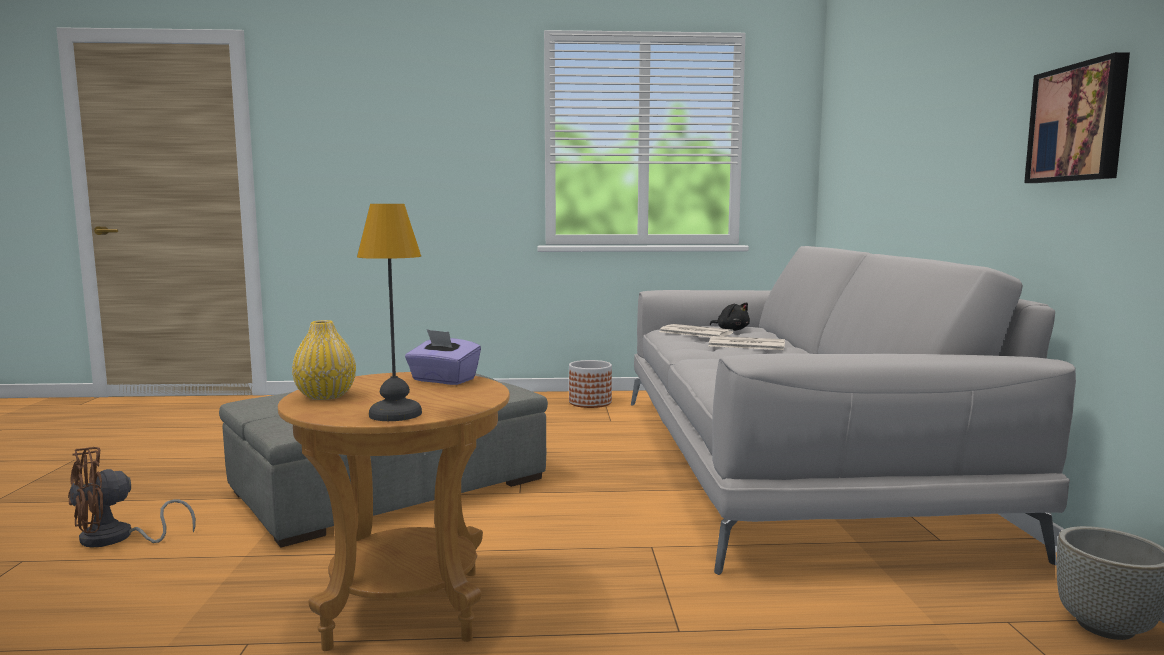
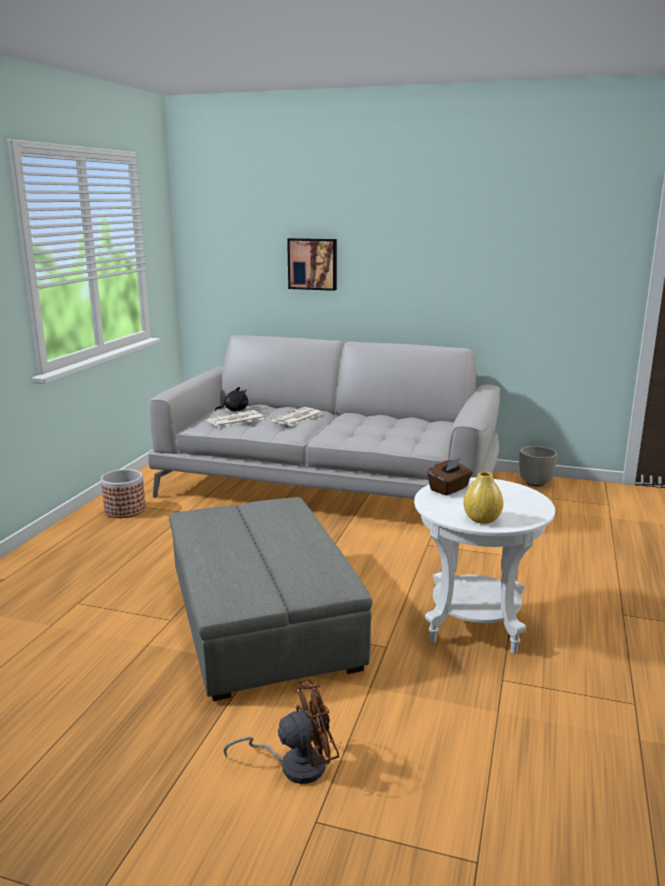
camera: 70 degrees left, 10 degrees up
brown fan [68,447,196,548] -> brown fan turned 90 degrees counterclockwise [223,680,339,784]
brown side table [278,372,510,651] -> white side table [414,477,555,654]
table lamp [357,204,422,421] -> none
purple tissue box [405,329,481,385] -> brown tissue box [427,457,473,496]
picture [1024,52,1130,183] -> picture moved to [287,238,337,291]

